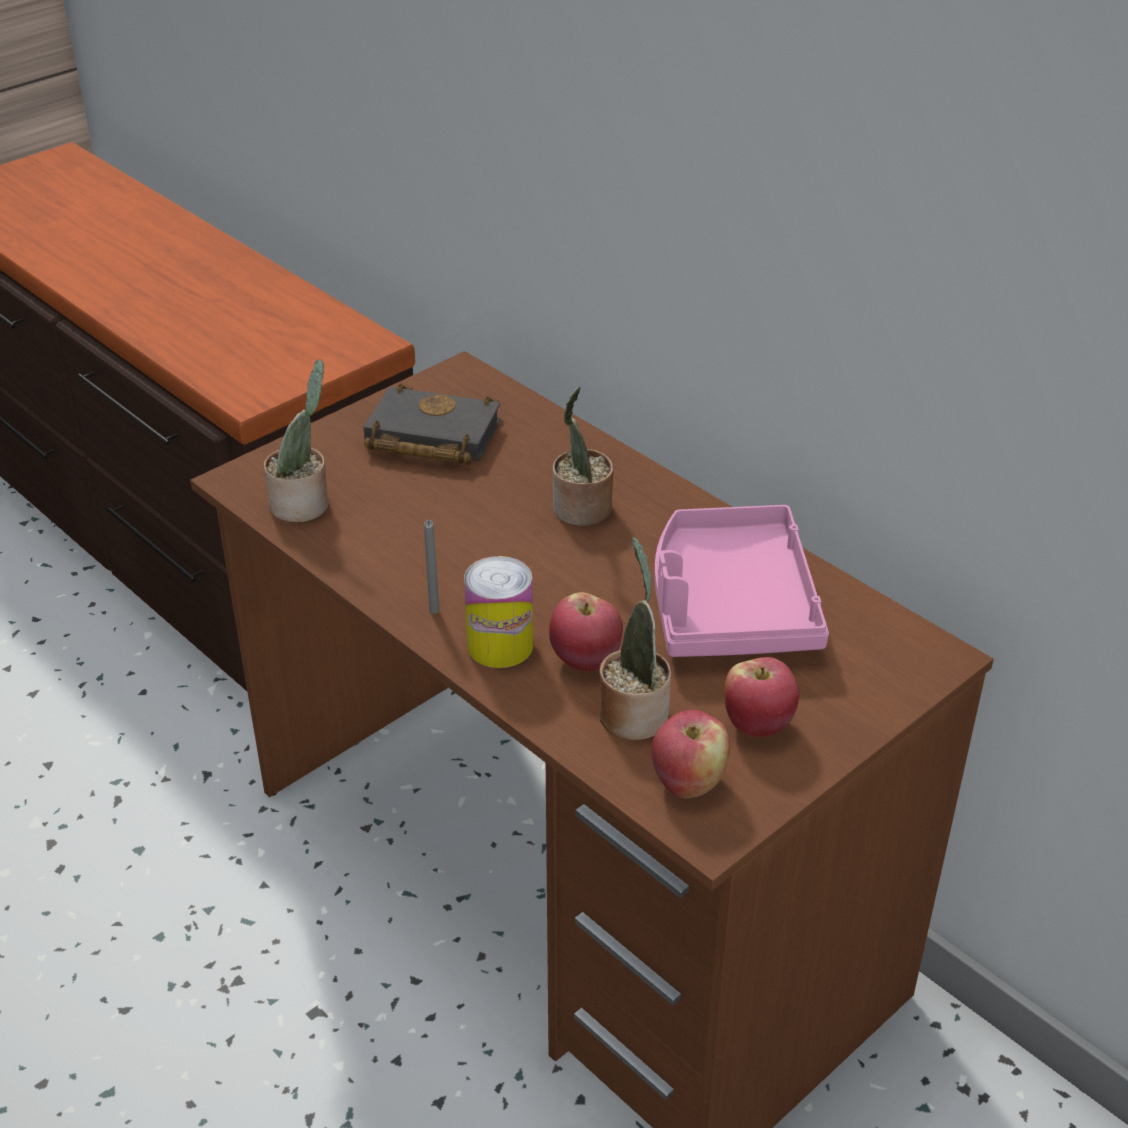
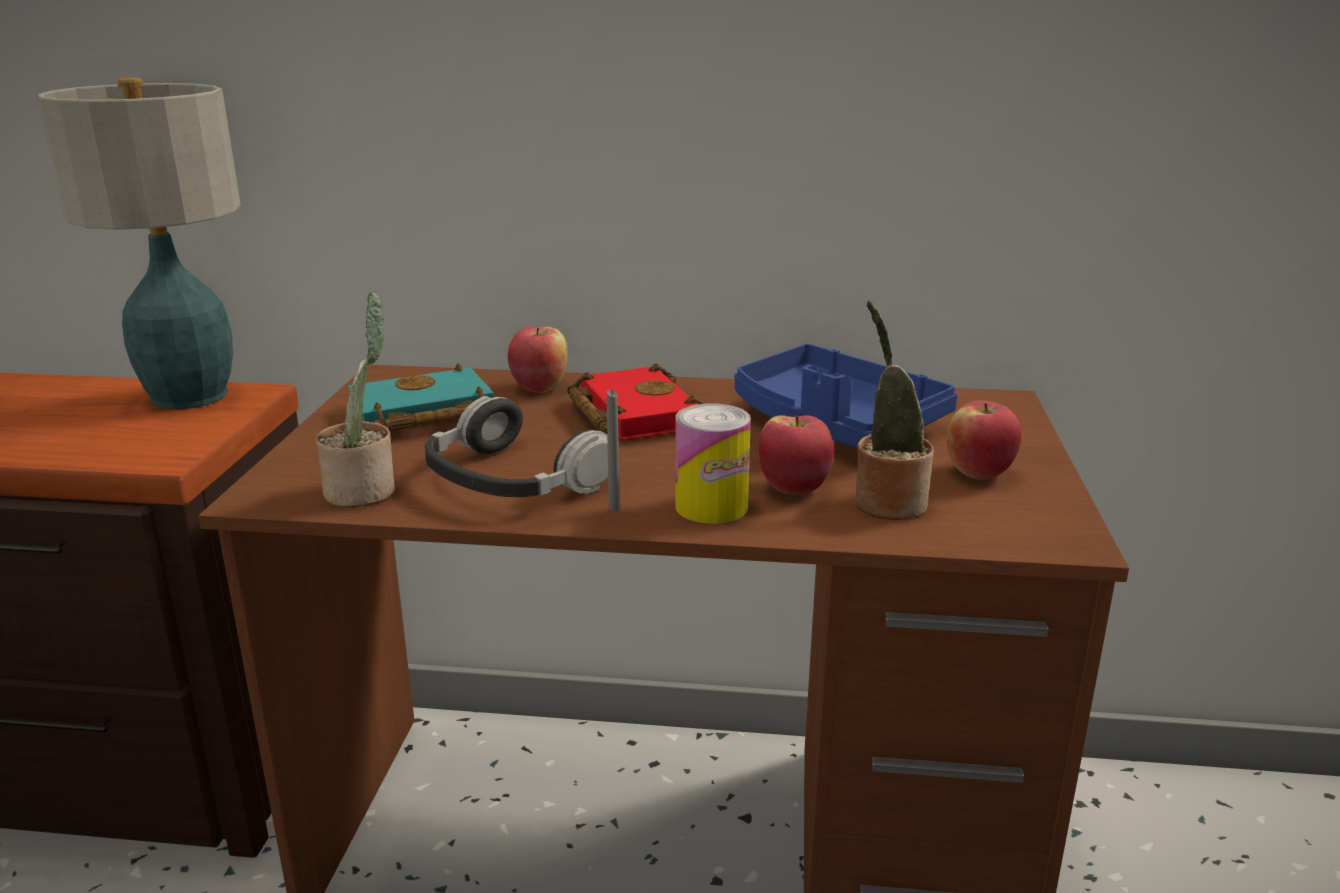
camera: 40 degrees left, 15 degrees down
black book [363,384,501,465] -> turquoise book [348,363,494,431]
potted plant [553,387,614,526] -> red book [567,364,704,441]
apple [652,710,730,798] -> apple moved to [508,327,568,393]
pink tray [655,505,829,657] -> blue tray [735,344,958,448]
none -> table lamp [37,77,241,409]
none -> headphones [425,396,608,497]

